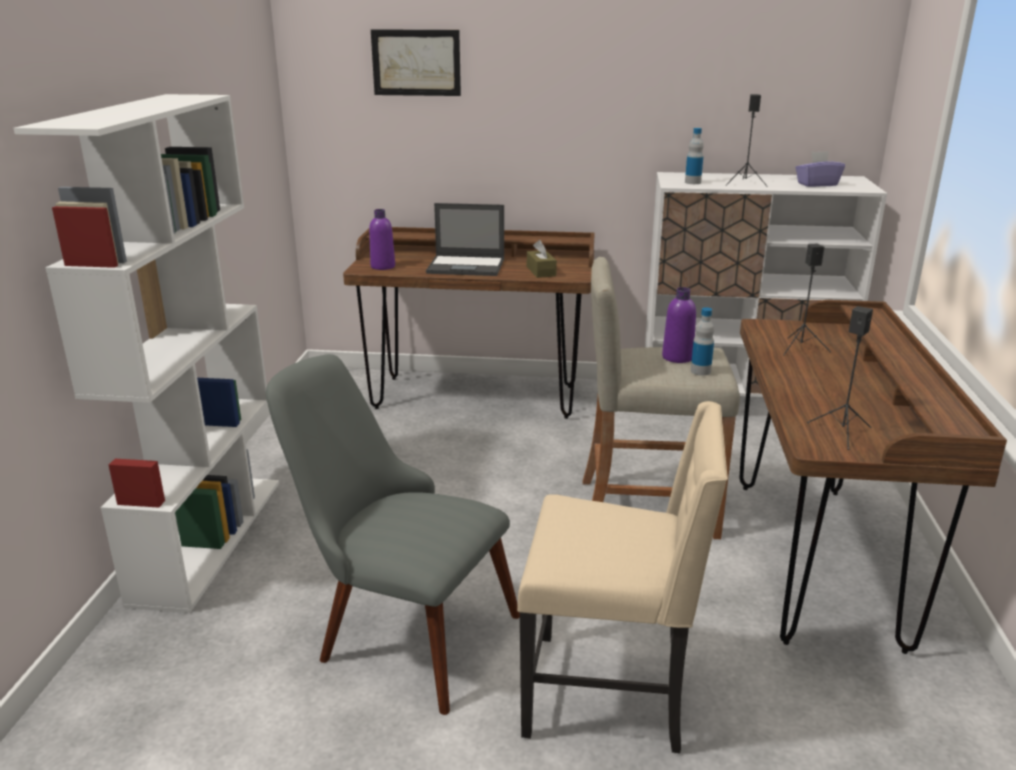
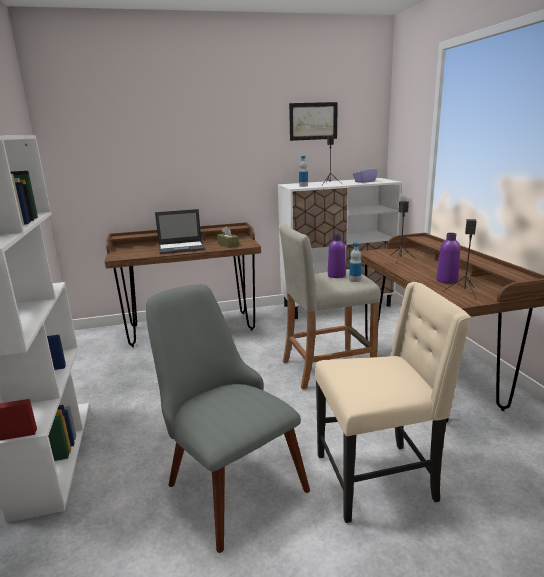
camera: 20 degrees left, 5 degrees down
grey chair [266,354,520,715] -> grey chair turned 45 degrees clockwise [146,284,310,553]
purple bottle [369,209,395,270] -> purple bottle moved to [436,233,460,284]
picture [371,29,461,96] -> picture moved to [289,102,338,141]

